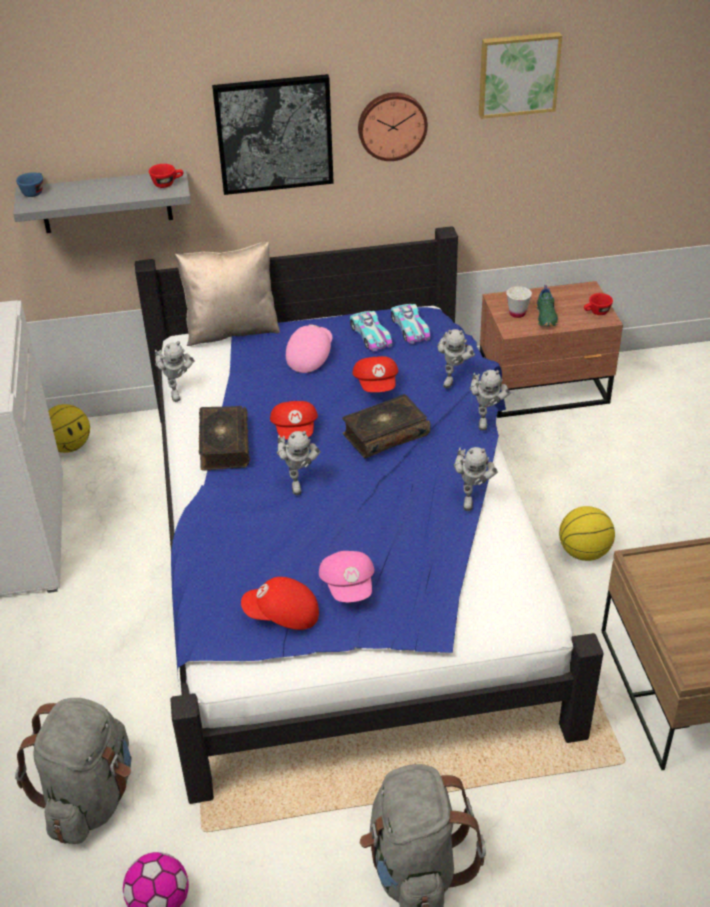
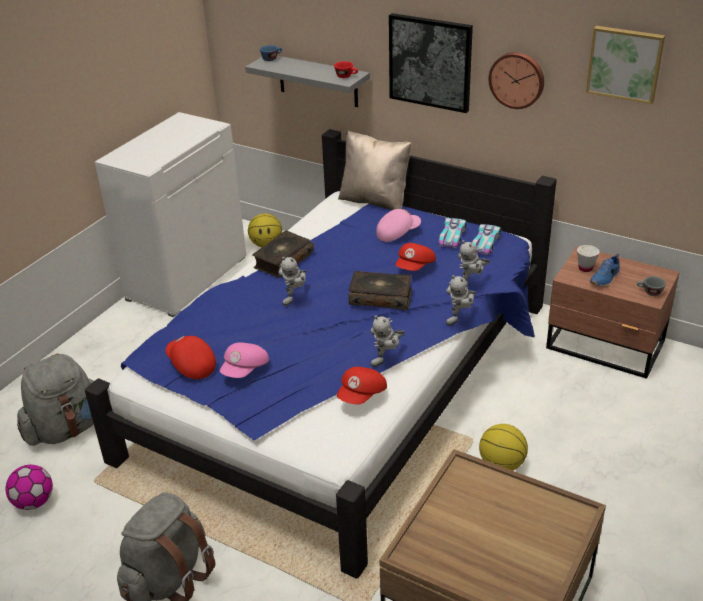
camera: 40 degrees right, 5 degrees down
toy robot [155,341,195,402] -> none
red cap [270,401,318,440] -> red cap moved to [337,367,387,404]
green shoe [536,285,558,326] -> blue shoe [590,254,620,287]
red cup [584,293,613,315] -> grey cup [637,276,666,296]

